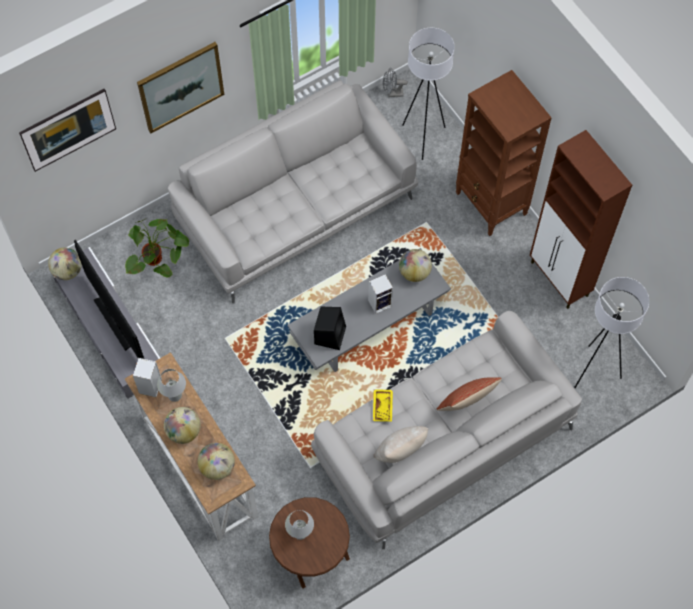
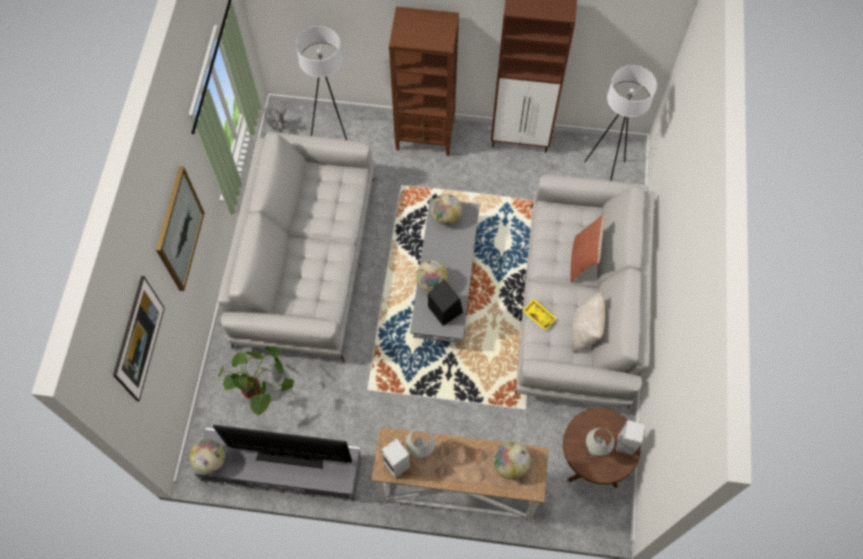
camera: 50 degrees left, 0 degrees up
globe [164,407,201,444] -> globe moved to [416,260,448,292]
speaker [368,274,393,314] -> speaker moved to [616,420,645,455]

